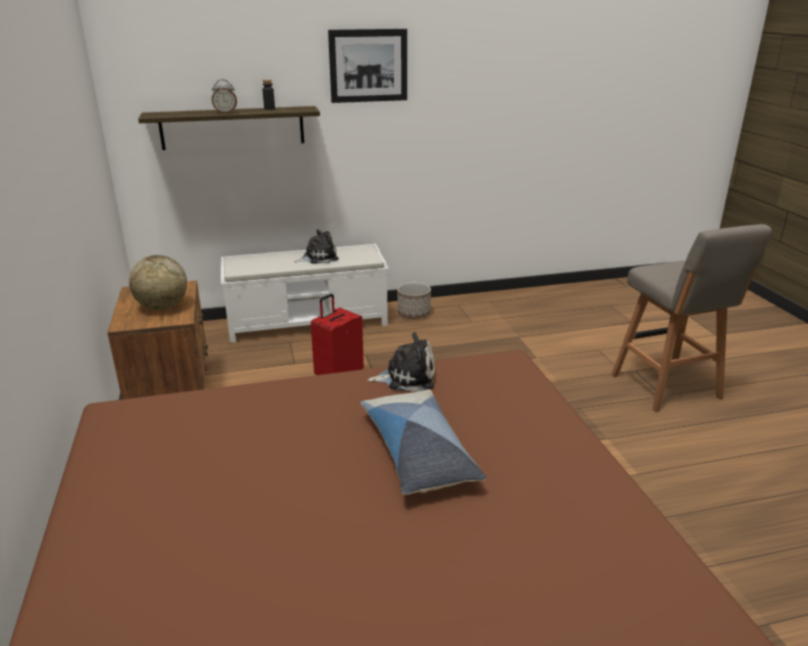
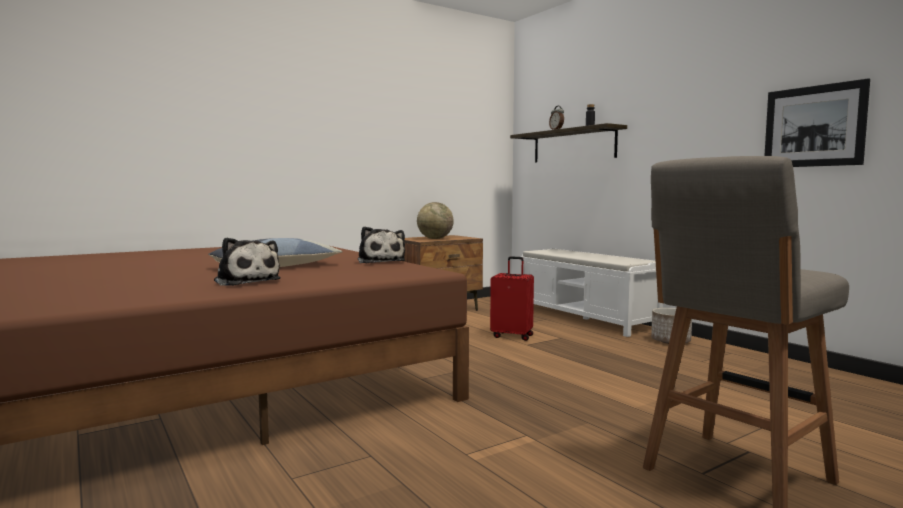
camera: 70 degrees right, 20 degrees down
plush toy [294,229,339,264] -> plush toy moved to [214,237,281,286]
picture [328,29,407,103] -> picture moved to [764,78,870,167]

